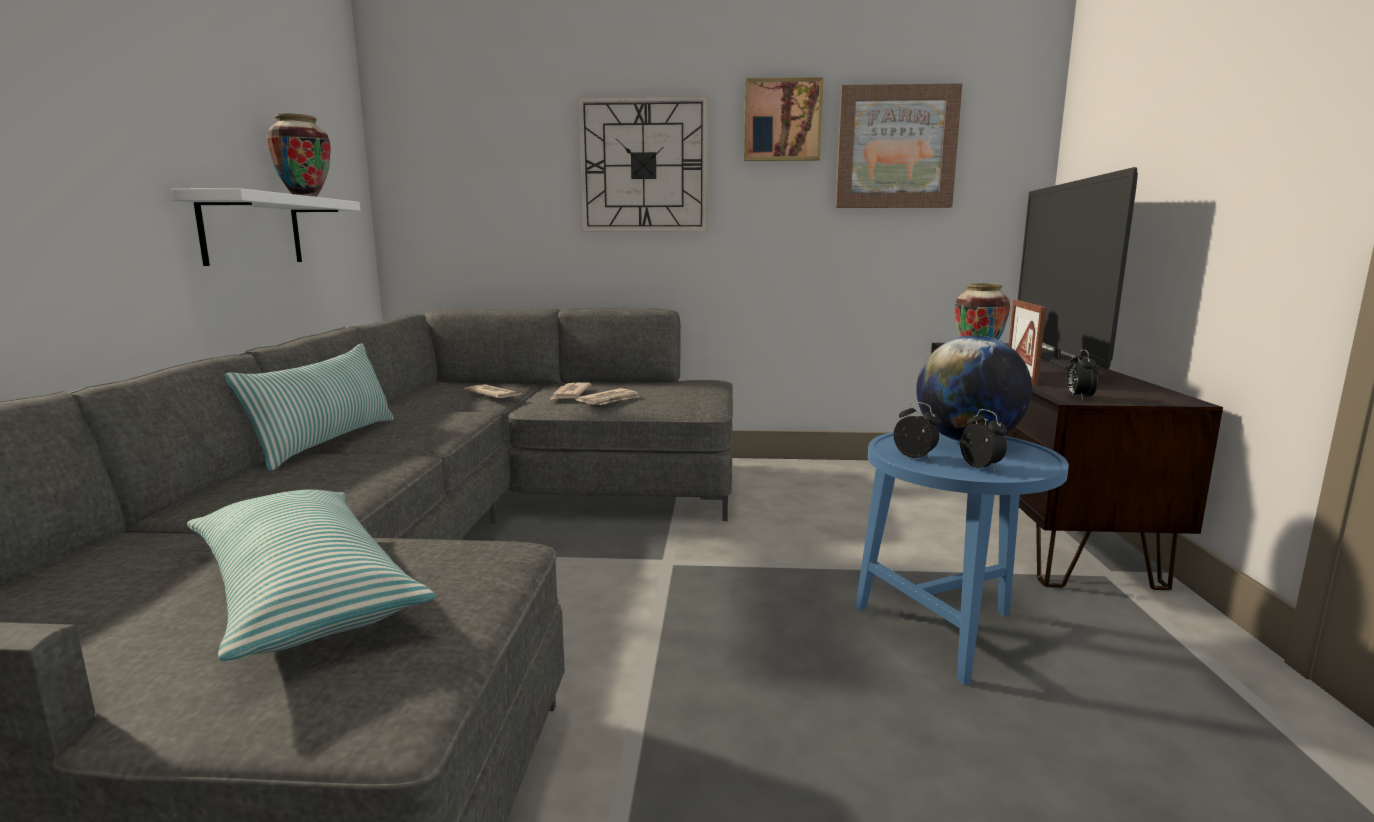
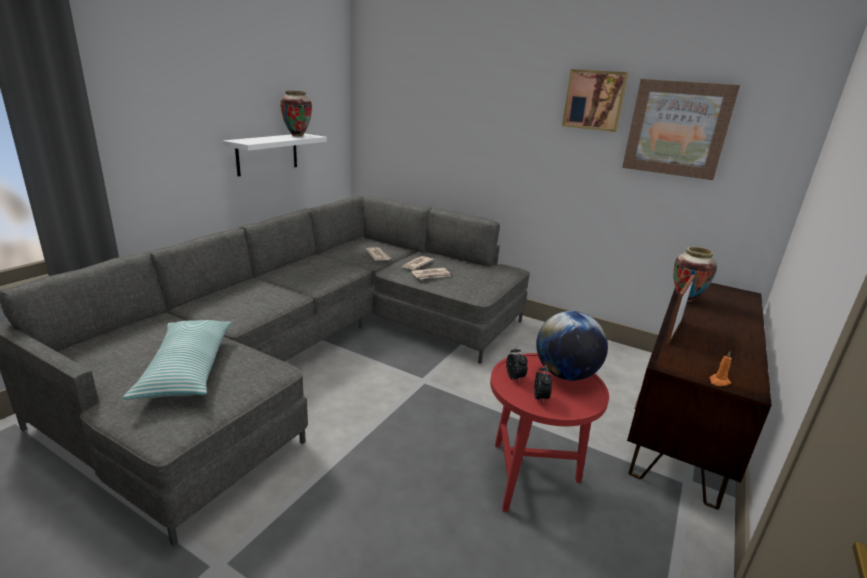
camera: 25 degrees right, 10 degrees up
pillow [224,343,394,471] -> none
wall clock [578,96,708,231] -> none
blue side table [855,432,1069,685] -> red side table [490,353,609,512]
television [1018,167,1138,369] -> none
alarm clock [1066,349,1098,400] -> none
none -> orange candle [710,351,732,386]

